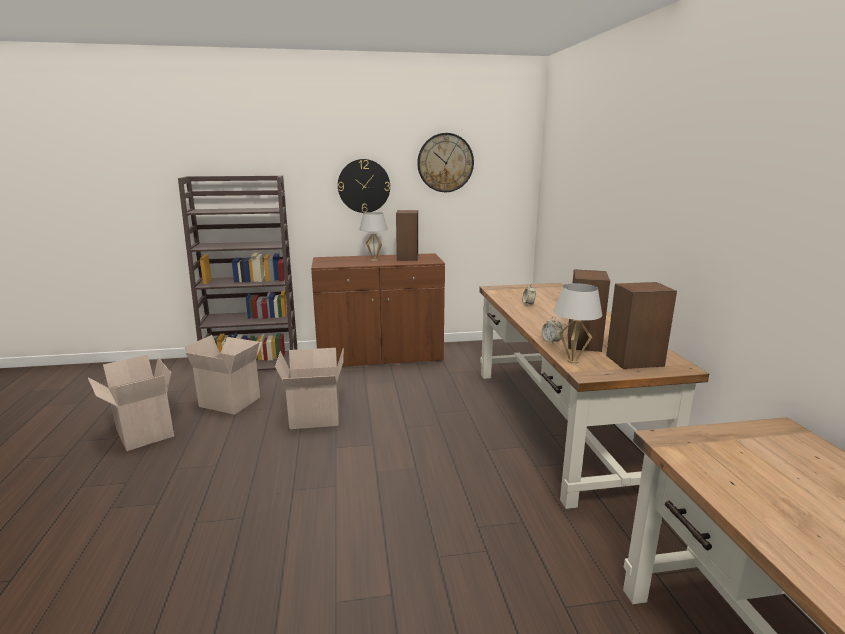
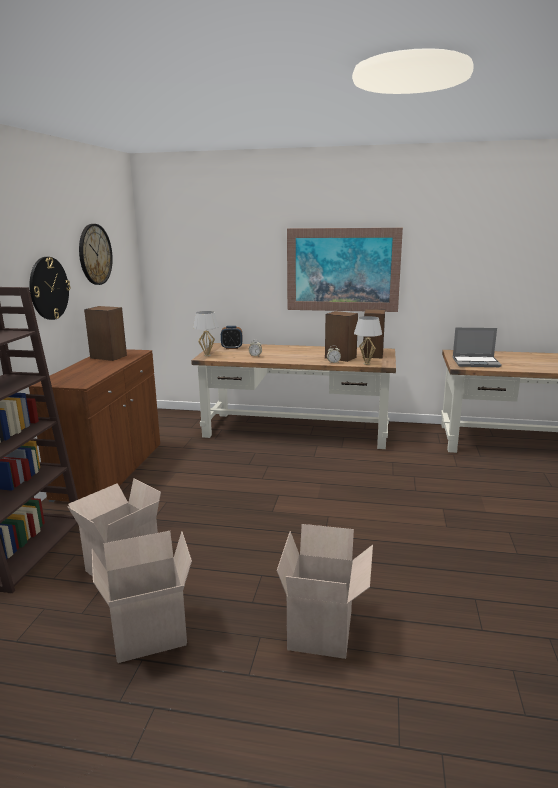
camera: 70 degrees left, 0 degrees up
cardboard box [275,348,343,429] -> cardboard box moved to [277,524,373,659]
white table lamp [359,212,388,261] -> white table lamp moved to [193,311,219,356]
none -> alarm clock [221,326,243,349]
none -> picture [287,228,403,312]
none -> laptop [453,327,502,367]

